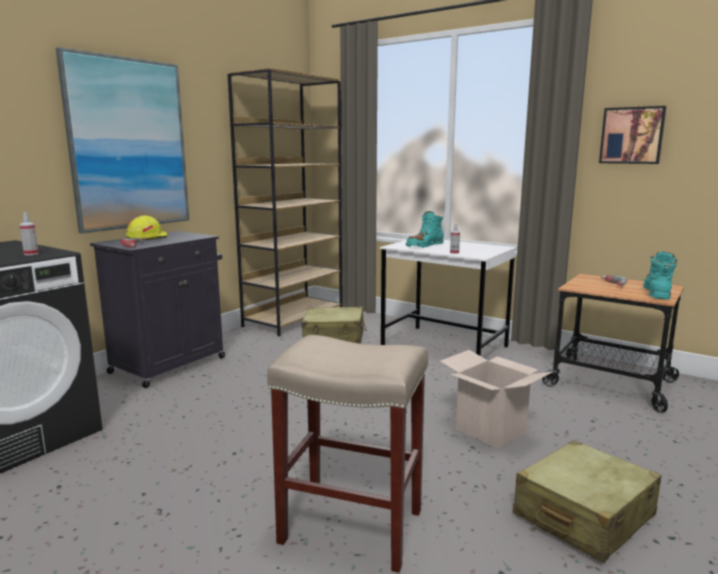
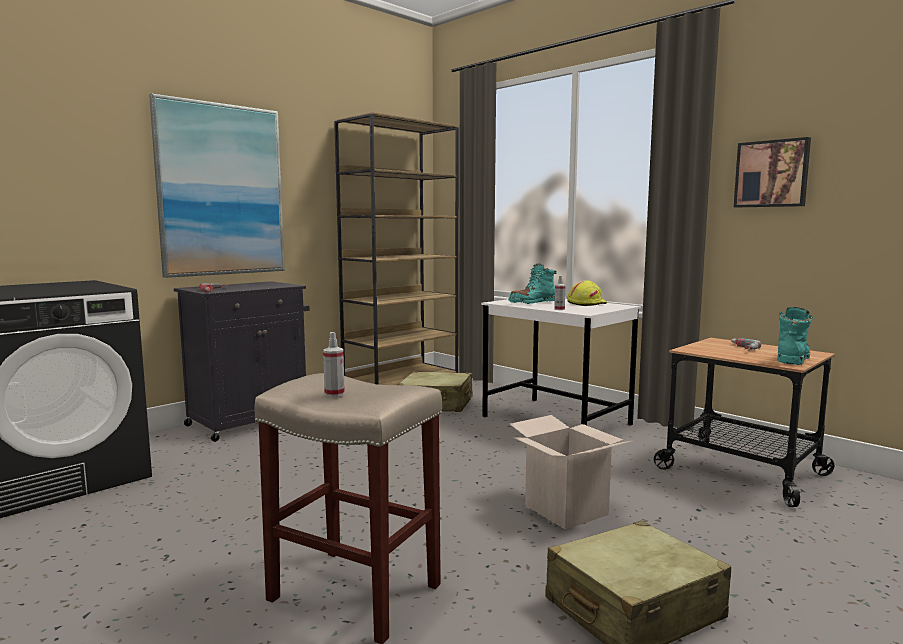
camera: 10 degrees right, 5 degrees down
spray bottle [19,212,39,255] -> spray bottle moved to [323,332,345,397]
yellow hard hat [126,216,168,240] -> yellow hard hat moved to [567,280,607,306]

